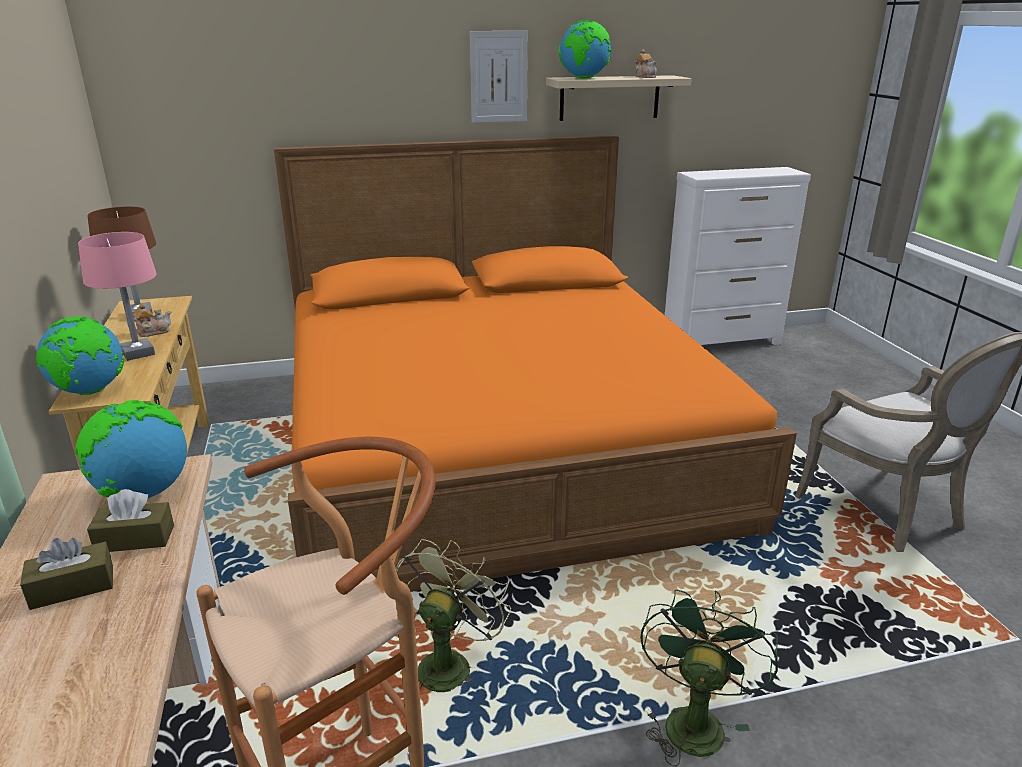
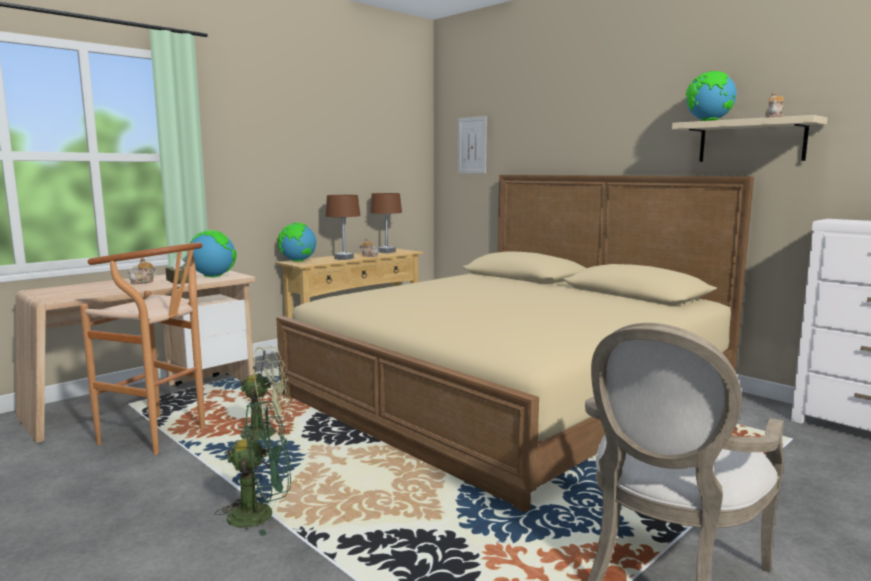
camera: 60 degrees right, 15 degrees down
brown tissue box [20,538,113,610] -> teapot [127,258,156,284]
pink table lamp [78,232,157,361] -> brown table lamp [325,195,361,260]
orange bed [274,135,797,592] -> beige bed [276,175,754,512]
picture [470,31,528,123] -> picture moved to [458,116,487,173]

